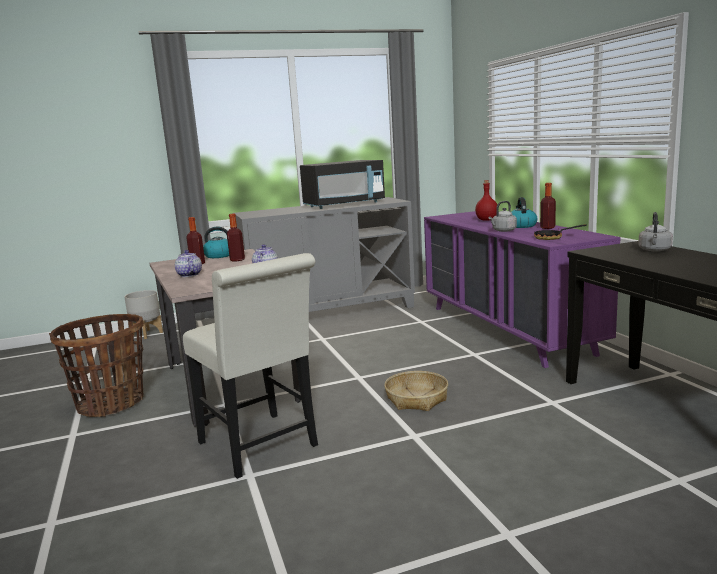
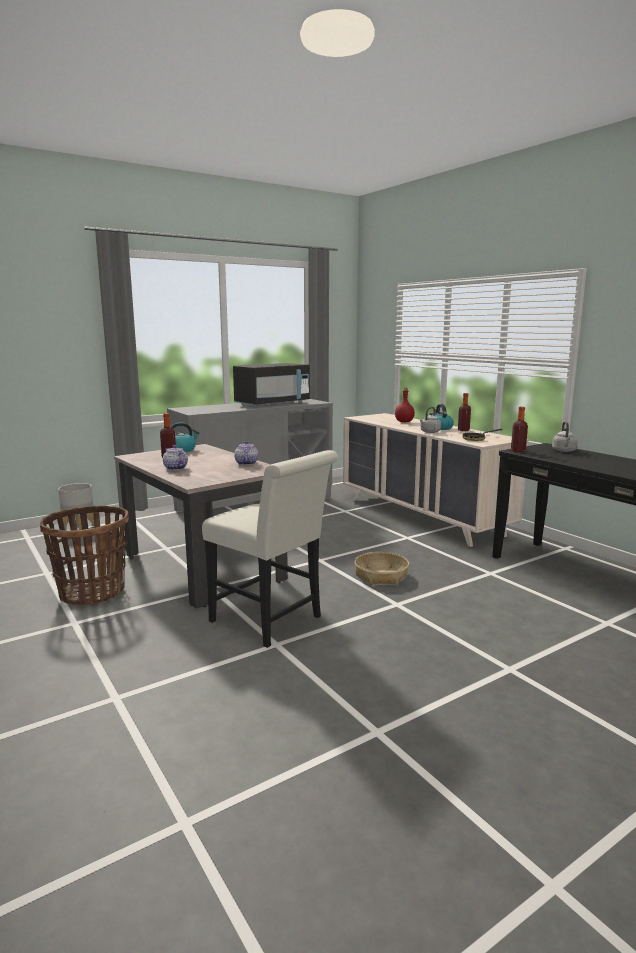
camera: 15 degrees left, 0 degrees up
bottle [227,214,245,261] -> bottle moved to [511,407,528,452]
purple dresser [424,211,621,368] -> beige dresser [343,413,529,547]

